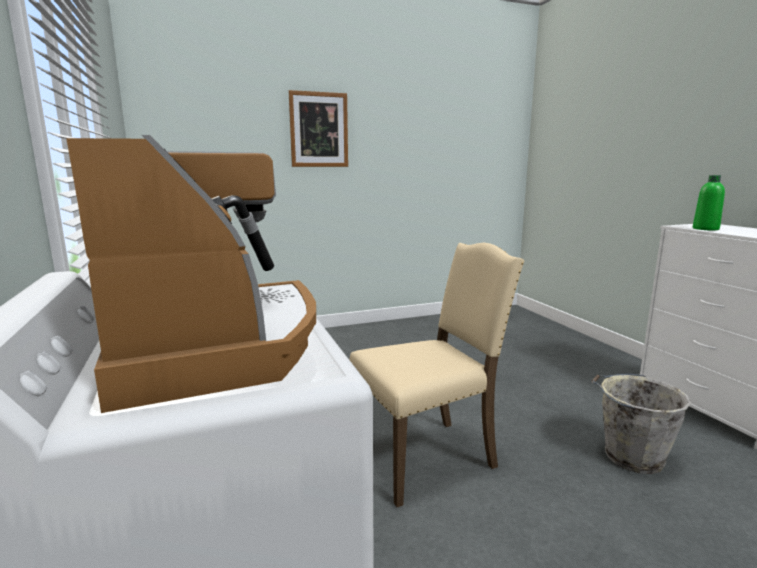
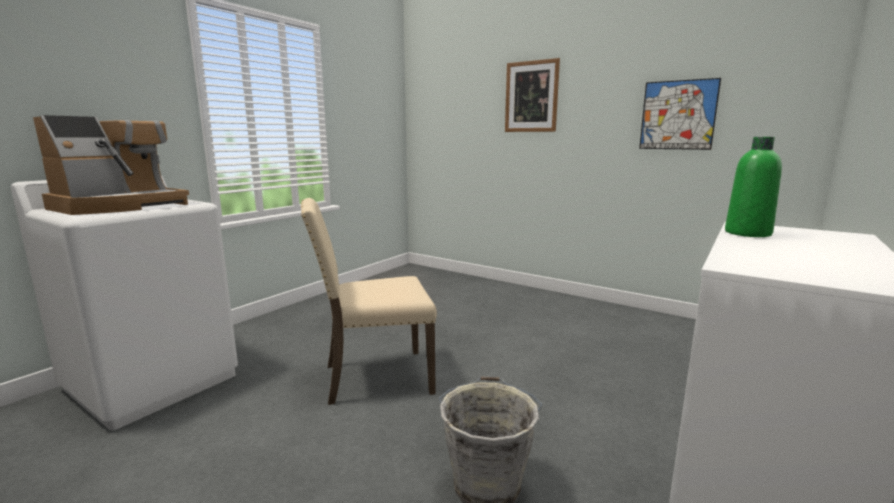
camera: 55 degrees right, 0 degrees up
beige chair [349,243,524,507] -> beige chair turned 135 degrees clockwise [301,198,437,405]
none -> picture [639,78,721,150]

